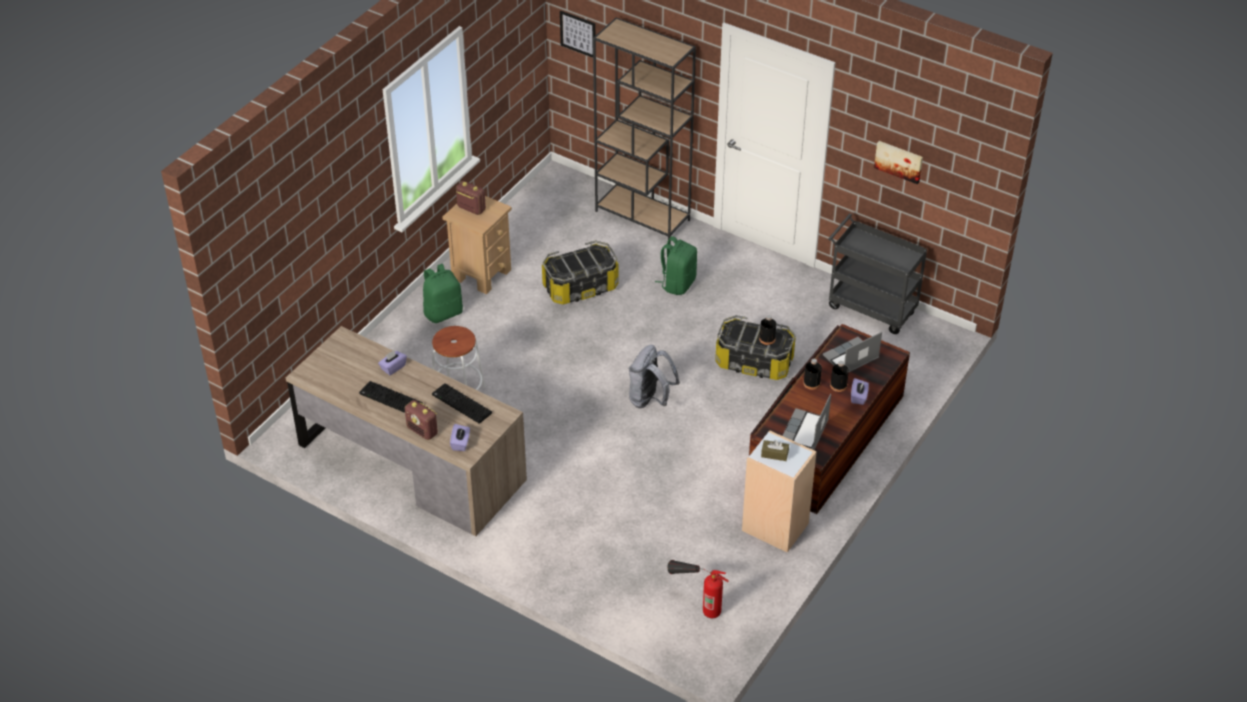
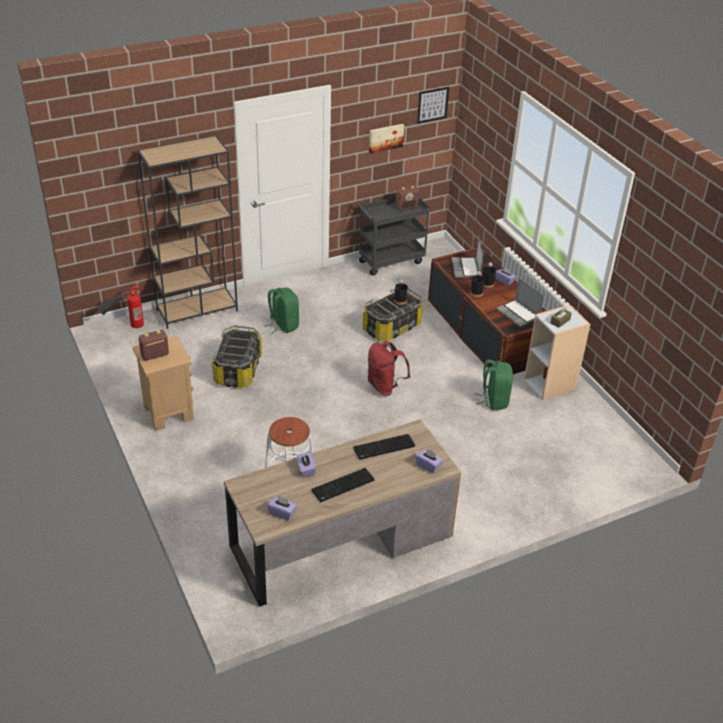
camera: 60 degrees left, 5 degrees down
radio [405,400,438,440] -> radio moved to [396,186,419,210]
green backpack [423,264,463,323] -> green backpack moved to [475,359,513,410]
picture [560,11,595,58] -> picture moved to [417,87,449,124]
grey backpack [629,345,680,408] -> red backpack [368,341,410,396]
fire extinguisher [667,560,729,618] -> fire extinguisher moved to [97,282,144,328]
none -> purple tissue box [267,496,297,520]

